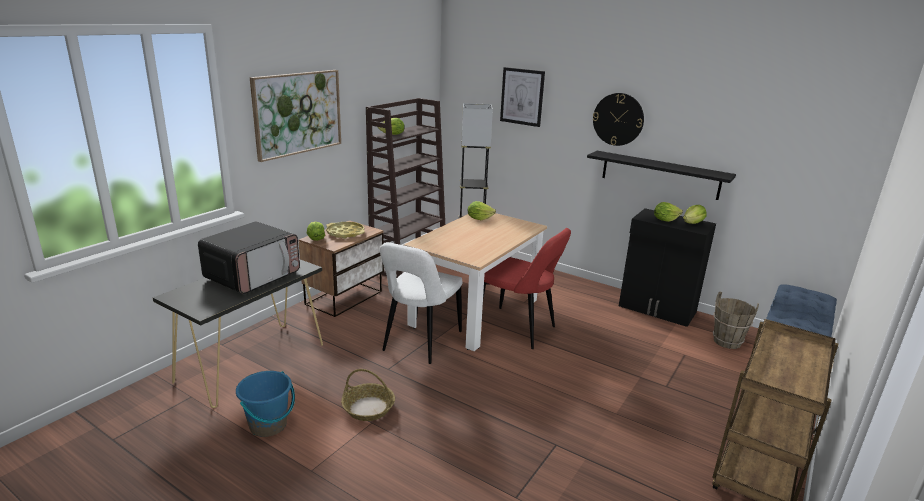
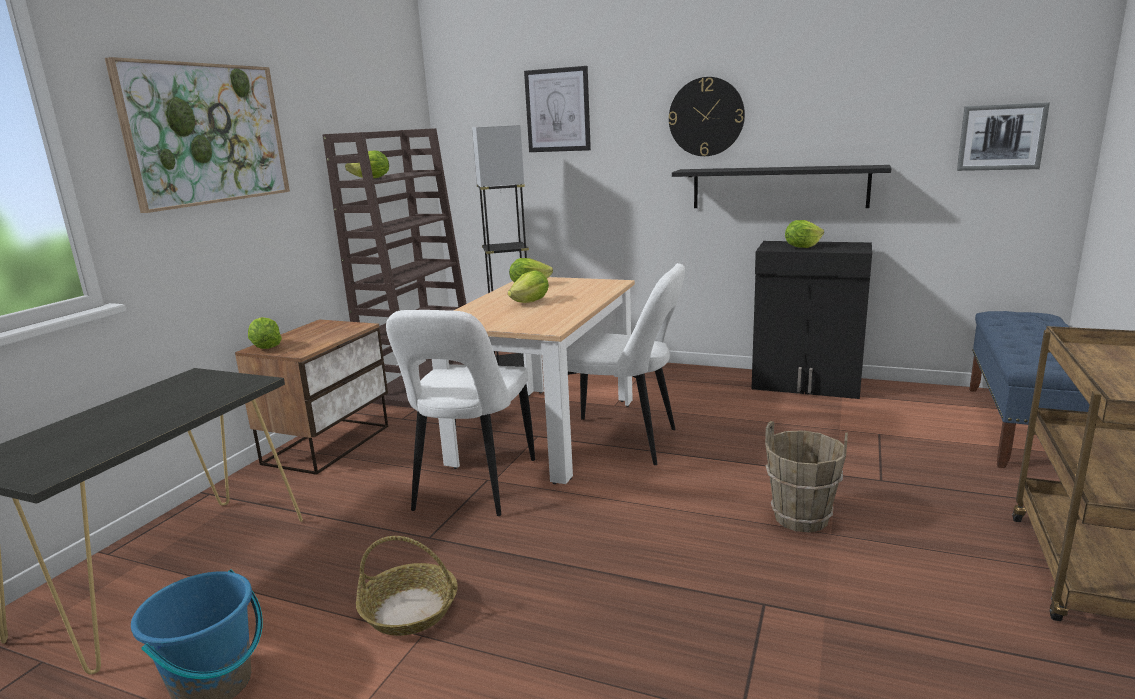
camera: 10 degrees left, 5 degrees down
microwave [198,221,300,294] -> none
yellow tray [326,222,365,239] -> none
red chair [483,228,571,349] -> white chair [566,263,685,465]
lettuce [683,205,707,224] -> lettuce moved to [508,270,549,303]
brown bucket [713,292,759,349] -> brown bucket moved to [765,421,848,532]
none -> picture [957,102,1050,171]

